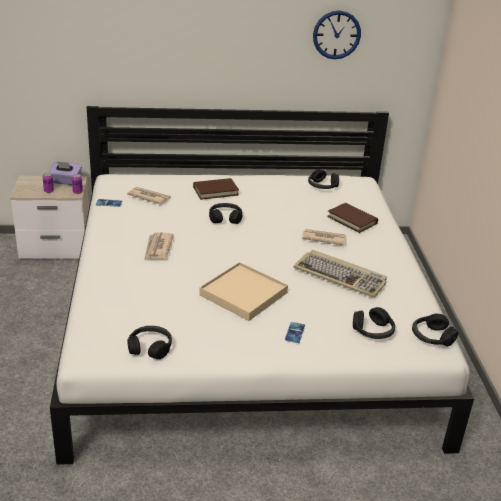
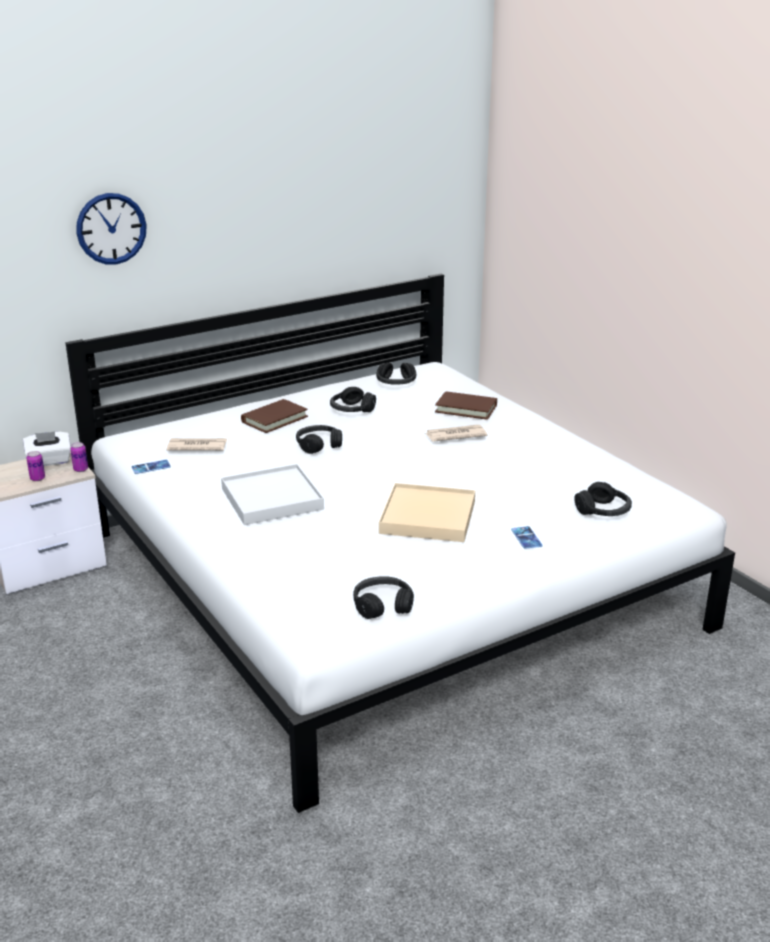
camera: 25 degrees left, 5 degrees down
purple tissue box [48,161,82,185] -> white tissue box [23,431,71,466]
newspaper [144,232,174,260] -> white tray [221,464,324,525]
keyboard [294,250,387,298] -> none
wall clock [313,10,361,59] -> wall clock moved to [76,193,147,264]
black headphones [412,313,459,347] -> black headphones moved to [330,387,376,412]

